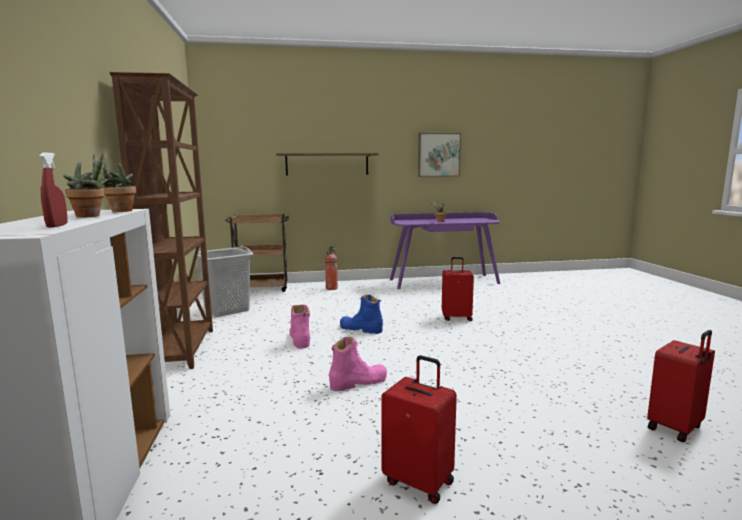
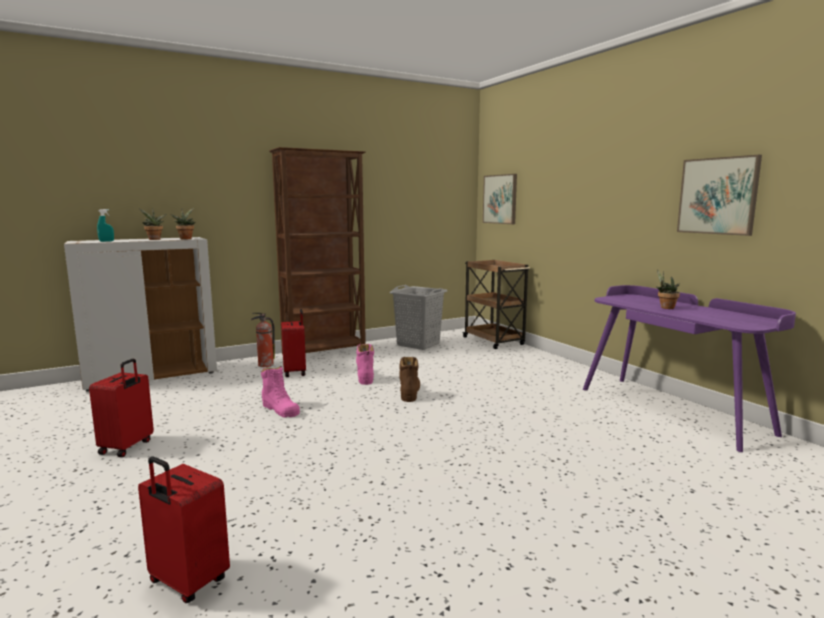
camera: 70 degrees right, 0 degrees up
red spray bottle [39,153,67,228] -> turquoise spray bottle [97,209,114,242]
shelf [276,153,379,175] -> none
pink boot [289,304,310,348] -> pink boot turned 60 degrees counterclockwise [356,344,374,385]
fire extinguisher [325,246,338,290] -> fire extinguisher moved to [251,312,275,367]
blue boot [340,295,383,334] -> brown boot [399,357,420,402]
red suitcase [442,257,474,321] -> red suitcase moved to [281,309,306,377]
none -> picture [483,174,517,224]

